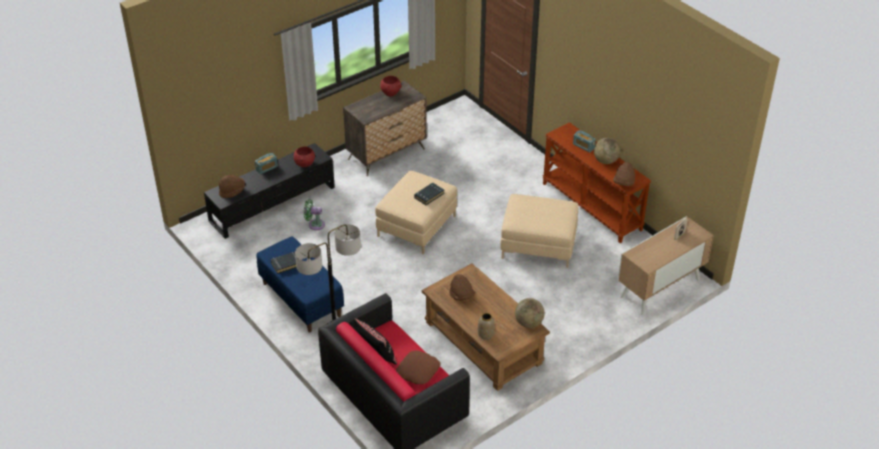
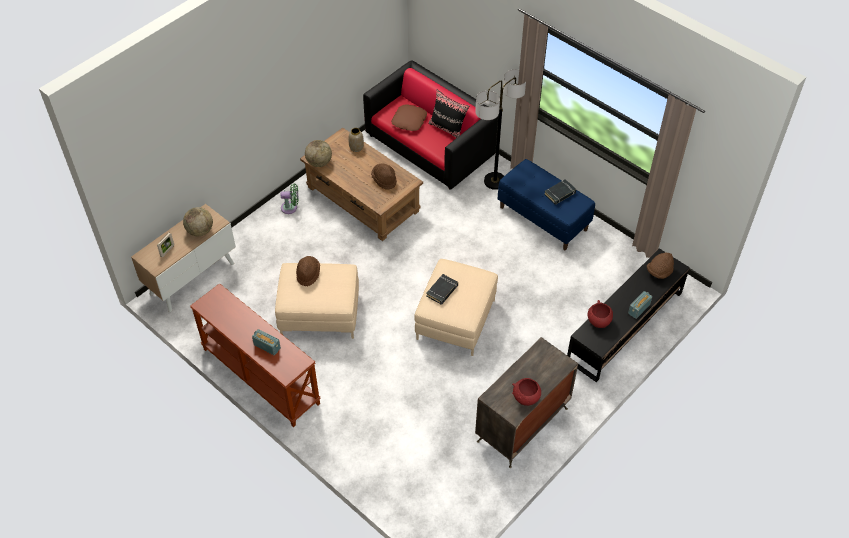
camera: 170 degrees right, 10 degrees up
green fan [304,199,325,230] -> green fan moved to [281,184,298,214]
globe [594,138,620,164] -> globe moved to [183,207,213,236]
brown hat [613,162,635,186] -> brown hat moved to [296,256,320,286]

